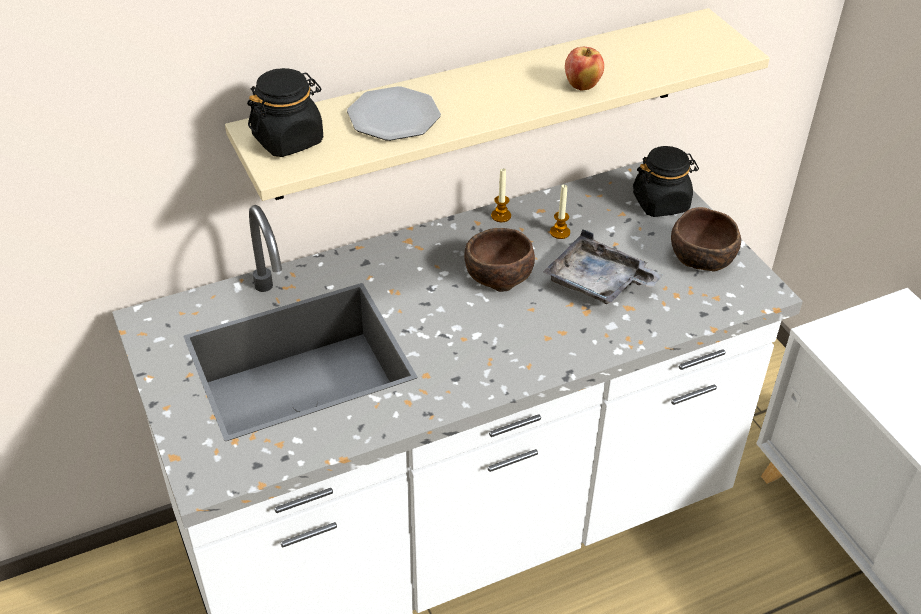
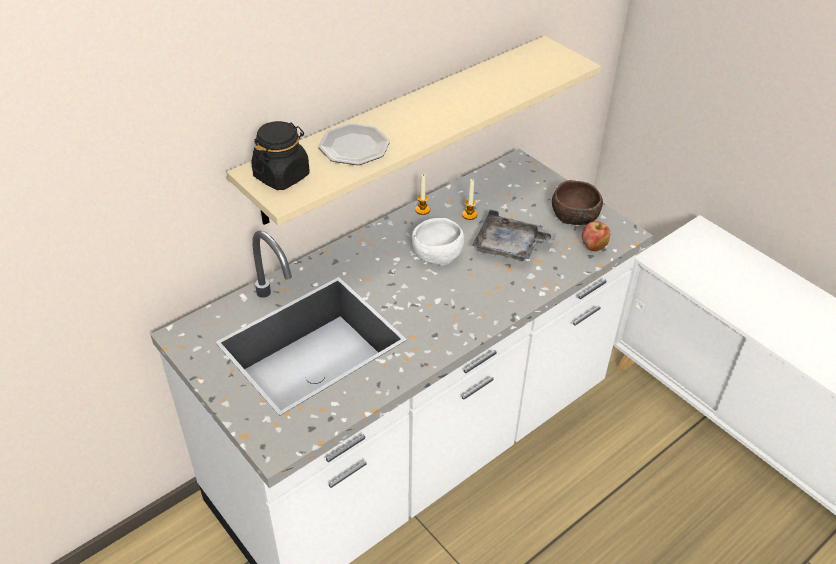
camera: 15 degrees left, 0 degrees up
brown bowl [464,228,535,292] -> white bowl [411,218,464,266]
apple [565,47,604,91] -> apple moved to [582,221,610,252]
black jar [633,146,699,217] -> none

